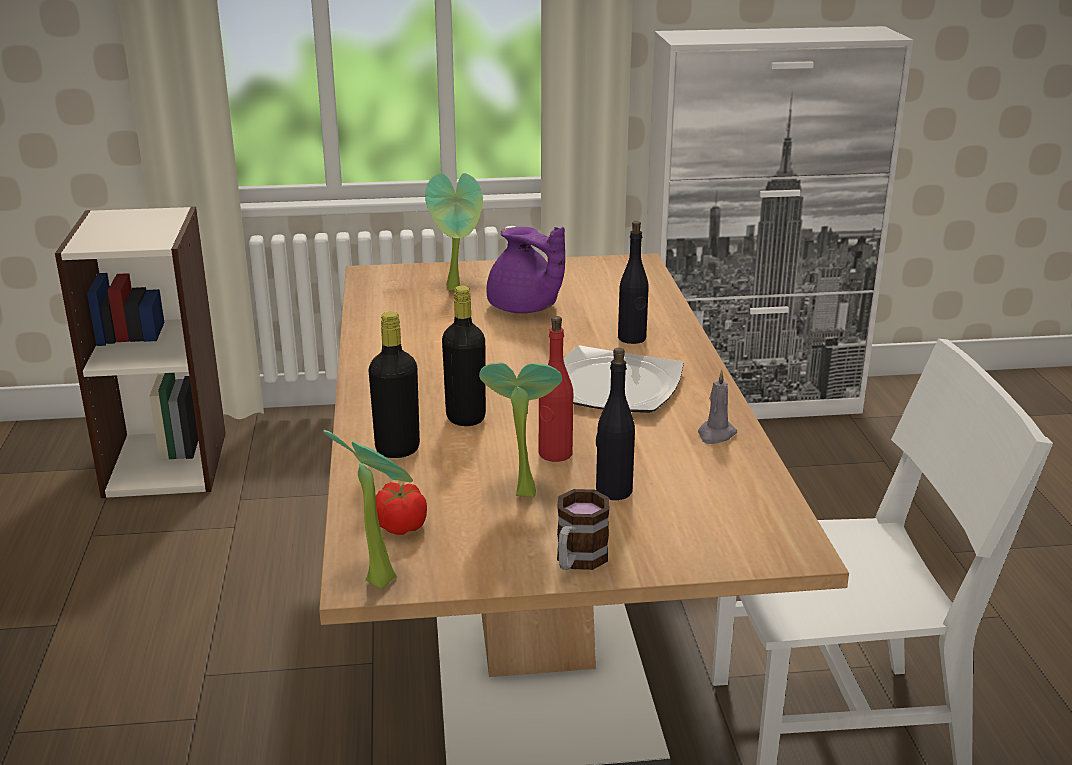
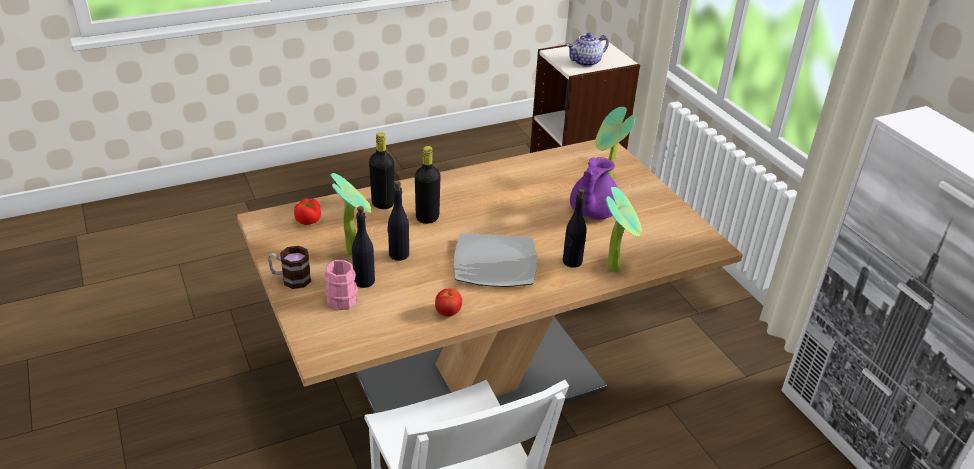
camera: 70 degrees right, 10 degrees up
potted plant [323,429,413,588] -> potted plant moved to [606,187,642,273]
red bottle [539,316,573,462] -> black bottle [387,181,409,261]
grey candle [698,370,737,444] -> tomato [435,288,462,317]
none -> pink mug [324,260,358,310]
none -> teapot [567,33,609,67]

